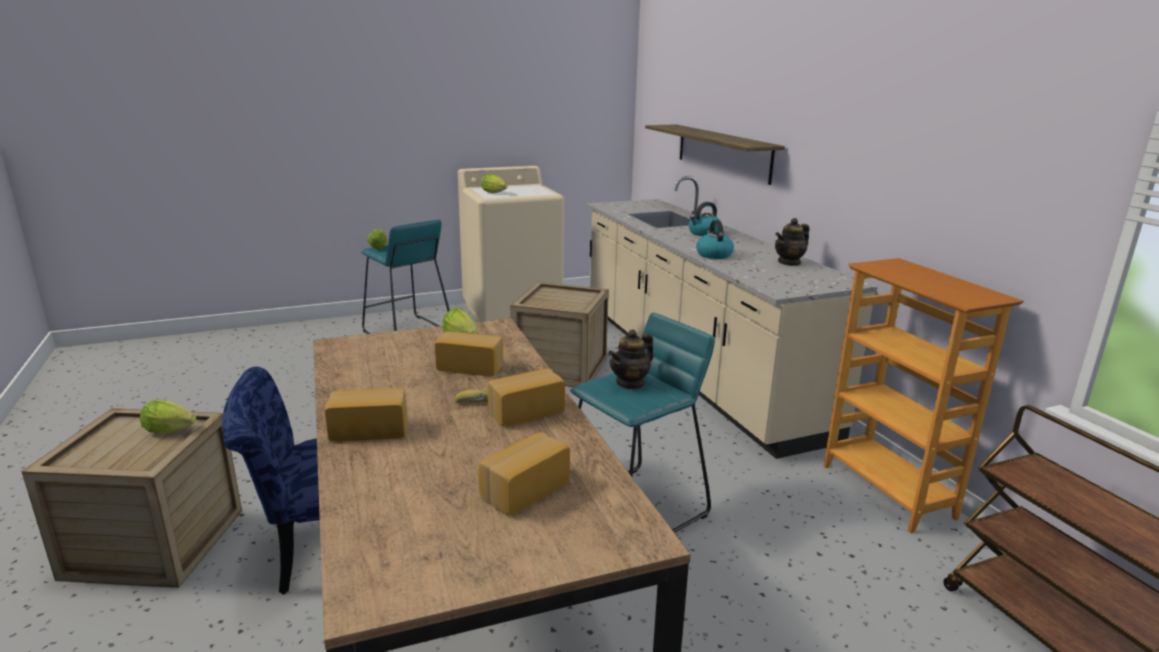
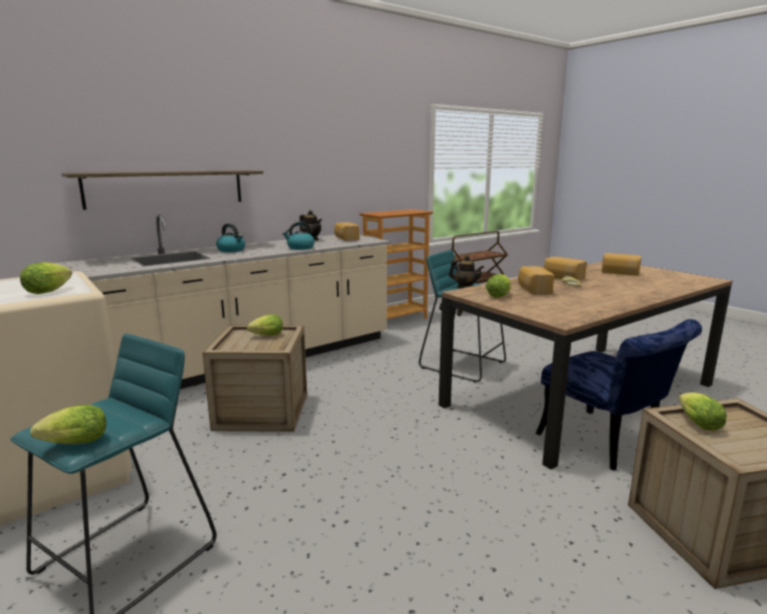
camera: 105 degrees left, 5 degrees down
bread [325,388,408,442] -> bread moved to [334,222,359,241]
none -> lettuce [247,314,283,335]

